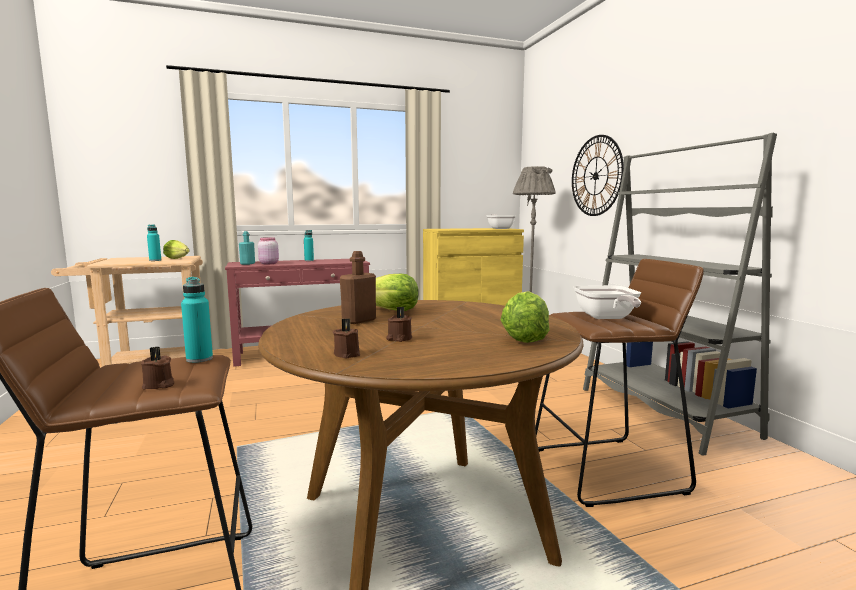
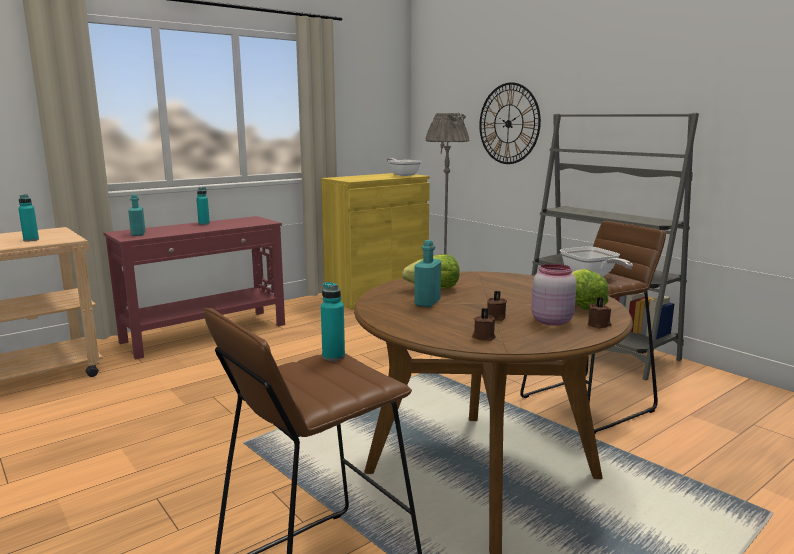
camera: 20 degrees left, 5 degrees up
brown candle [141,347,174,389] -> brown candle moved to [588,297,611,329]
lettuce [163,240,189,259] -> none
pink jar [258,237,279,264] -> pink jar moved to [531,264,576,326]
brown bottle [340,251,376,324] -> turquoise bottle [414,240,441,307]

